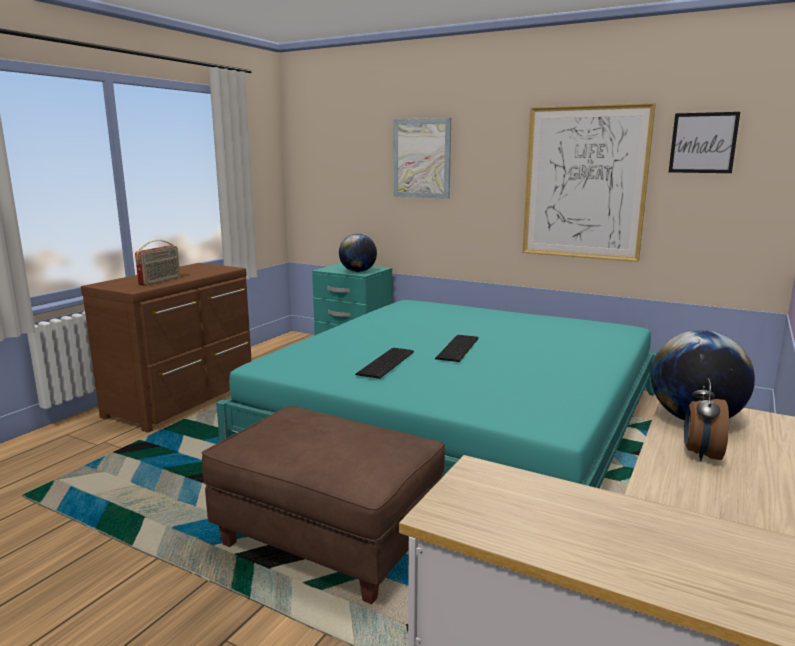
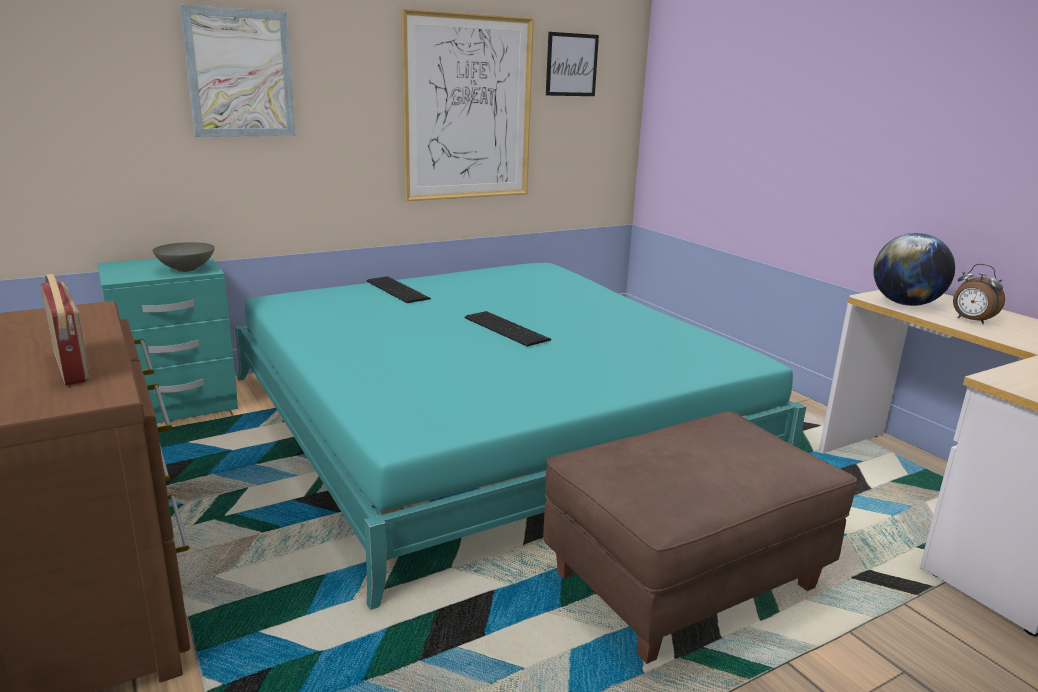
camera: 60 degrees left, 5 degrees up
globe [339,234,377,272] -> grey bowl [153,242,215,272]
keyboard [355,348,414,379] -> keyboard moved to [366,276,431,303]

